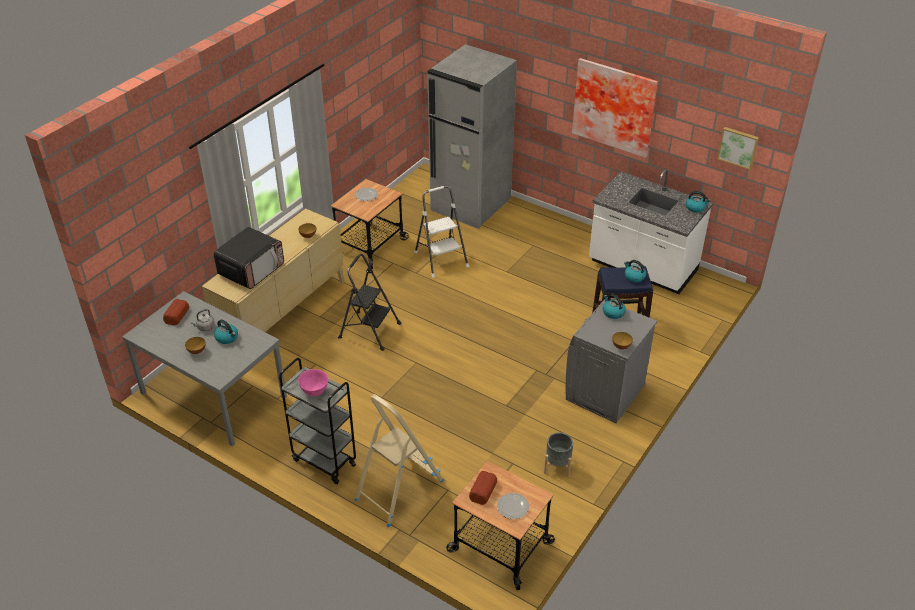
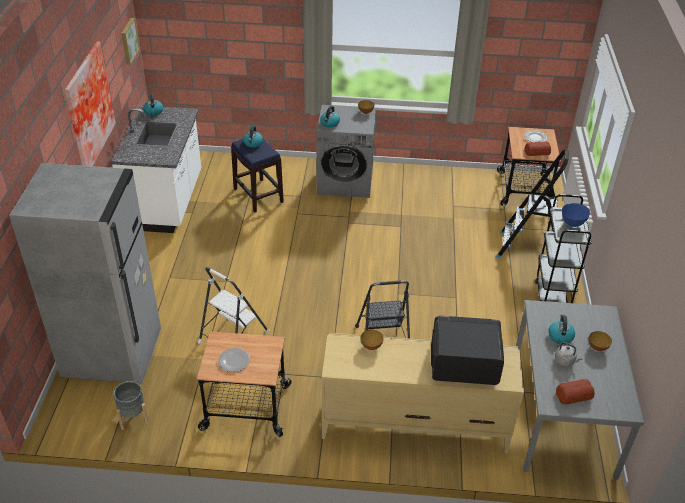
camera: 120 degrees left, 0 degrees up
pink bowl [298,369,329,396] -> blue bowl [562,203,590,227]
beige step ladder [354,394,444,528] -> black step ladder [496,149,569,258]
grey planter [544,432,574,477] -> grey planter moved to [113,381,149,430]

